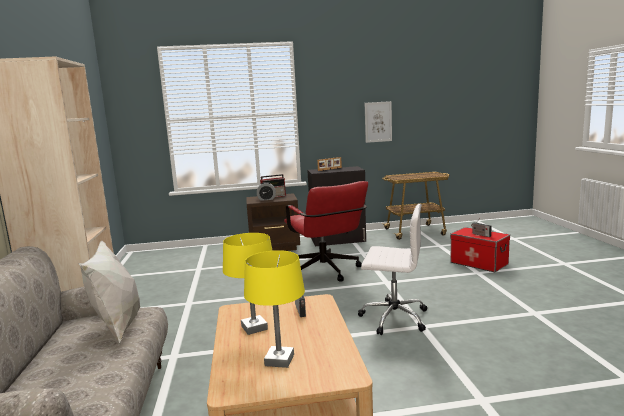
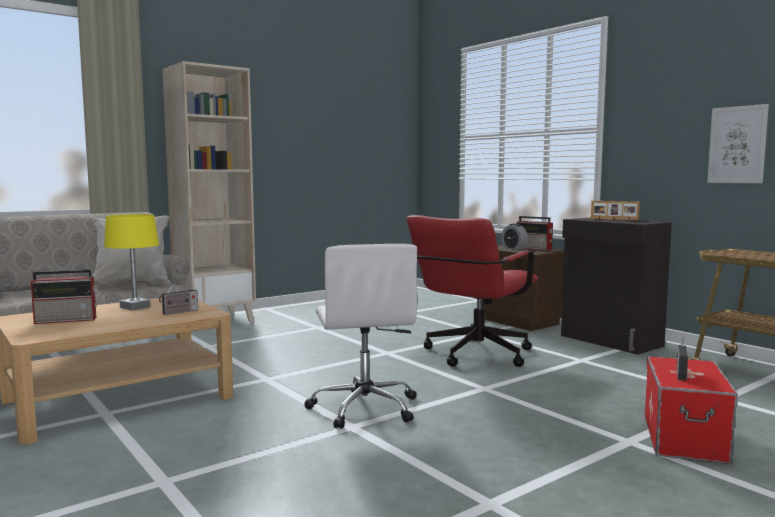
camera: 60 degrees right, 5 degrees down
yellow table lamp [244,250,305,368] -> radio [31,269,97,324]

